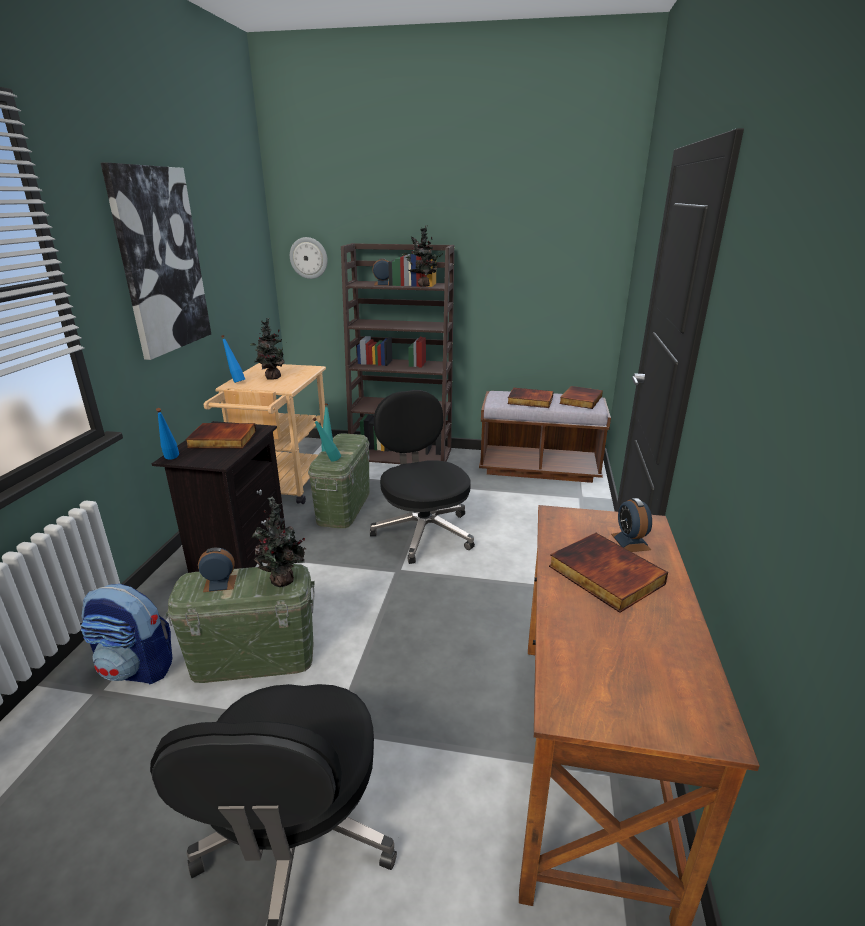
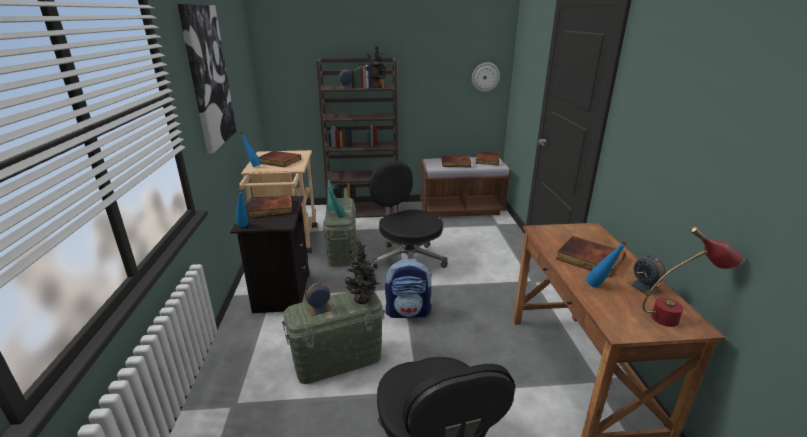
camera: 15 degrees left, 0 degrees up
backpack [81,584,173,684] -> backpack moved to [385,258,432,318]
potted plant [250,318,287,380] -> book [258,151,301,167]
wall clock [290,237,328,279] -> wall clock moved to [472,62,500,92]
alarm clock [611,498,652,552] -> alarm clock moved to [628,255,666,296]
none -> blue bottle [586,240,628,287]
none -> red table lamp [642,226,743,327]

